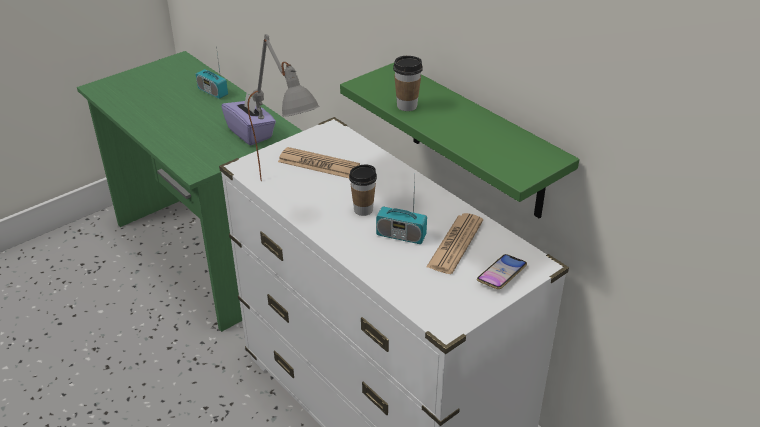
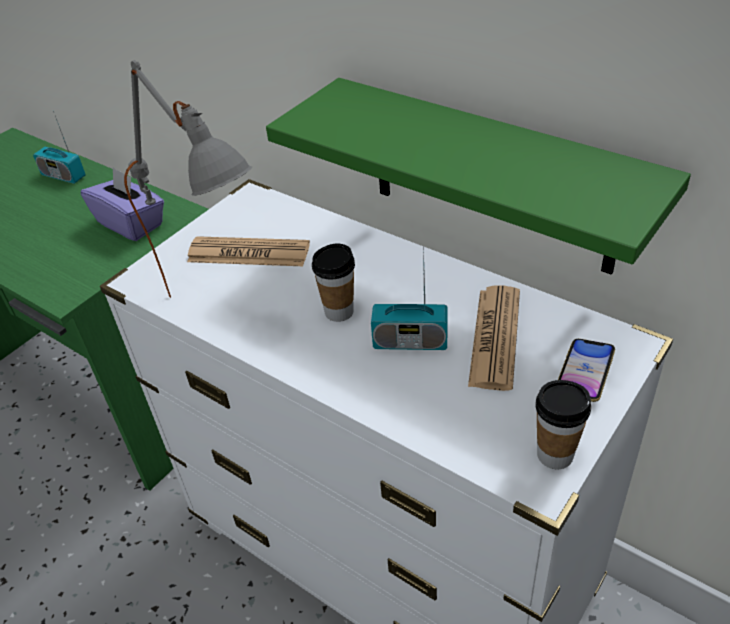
camera: 10 degrees left, 5 degrees up
cup [393,56,423,111] -> cup moved to [536,380,591,469]

